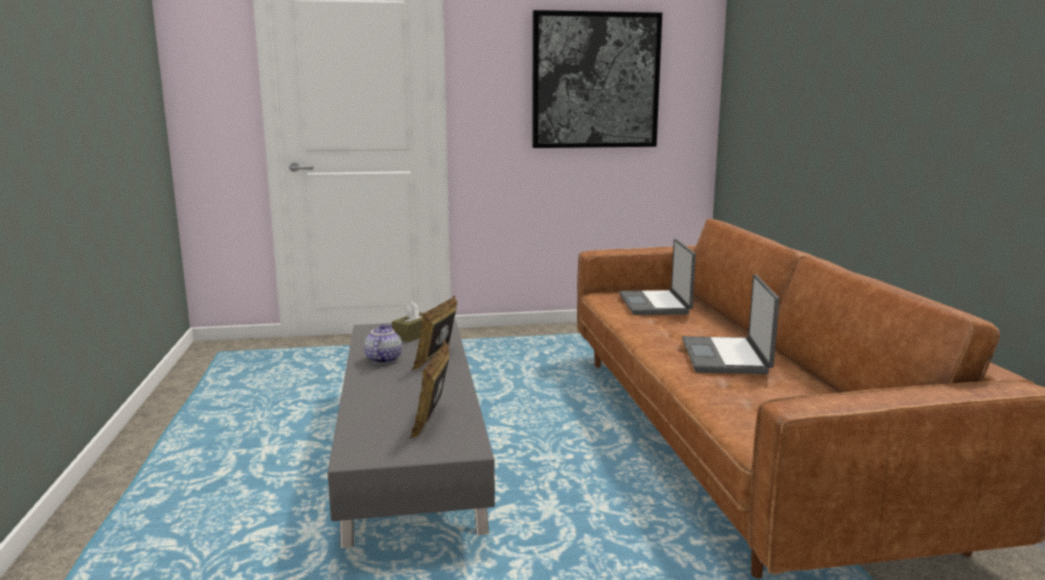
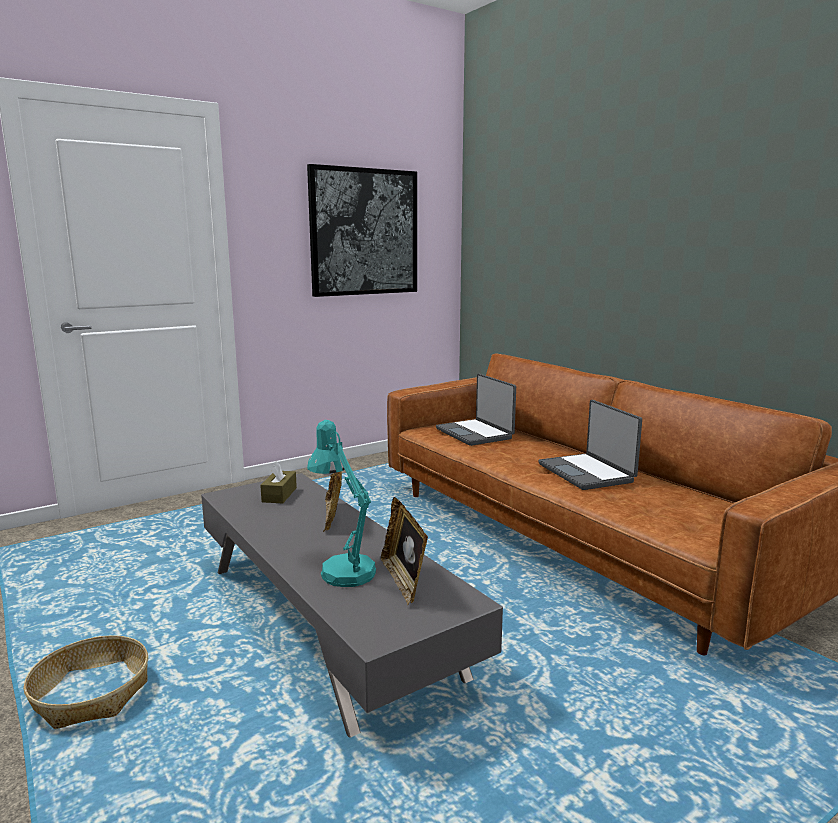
camera: 25 degrees left, 0 degrees up
teapot [364,324,402,364] -> none
none -> basket [23,635,148,729]
none -> turquoise table lamp [307,420,376,587]

